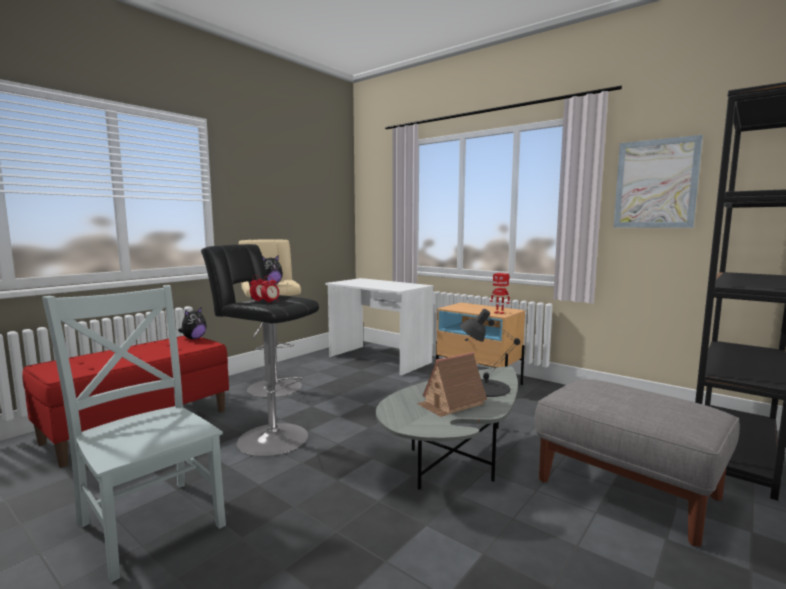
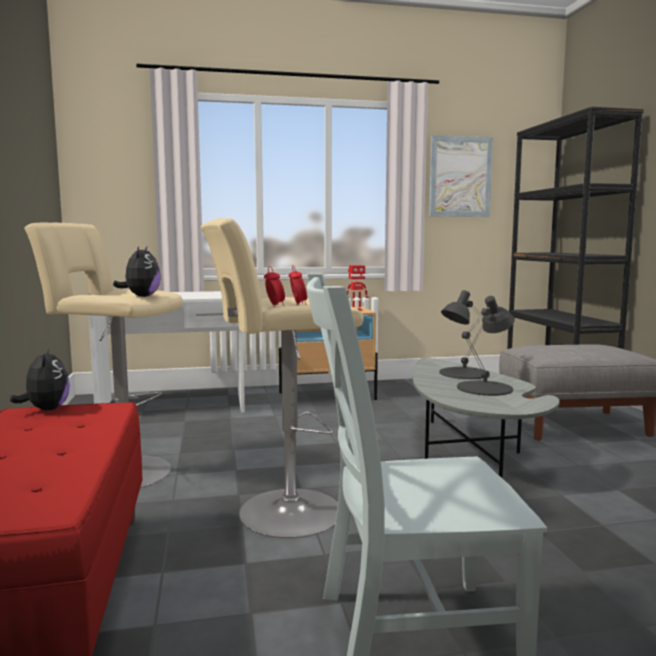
camera: 50 degrees left, 0 degrees up
black stool [201,244,319,457] -> beige stool [201,218,364,538]
toy house [417,352,487,417] -> black table lamp [457,296,515,396]

